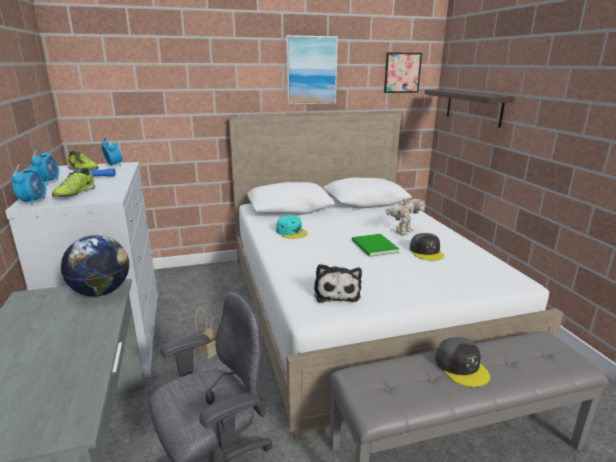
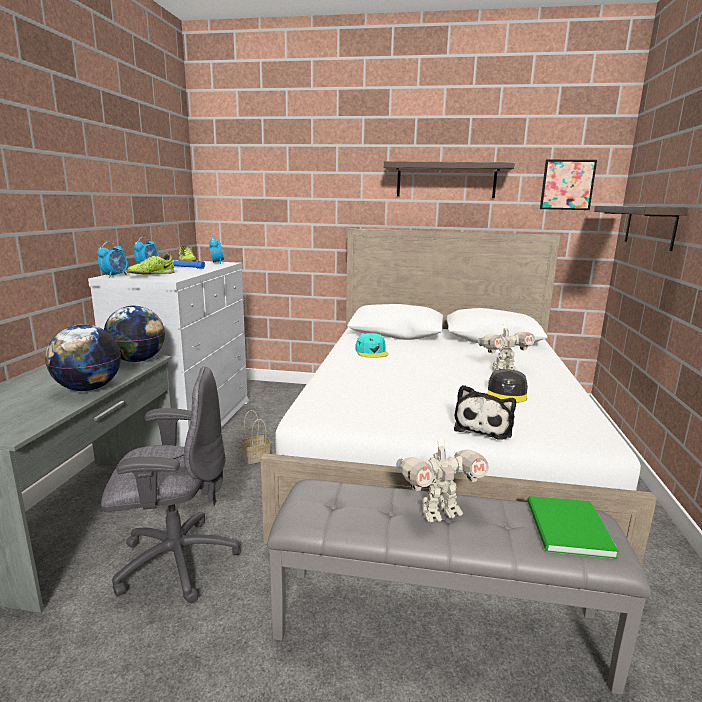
camera: 25 degrees right, 5 degrees down
picture [286,35,338,104] -> shelf [384,161,515,198]
plush toy [314,264,362,303] -> plush toy moved to [454,385,516,440]
green book [352,234,399,257] -> green book moved to [528,496,619,559]
grey cap [435,337,490,387] -> toy robot [396,438,489,522]
none -> globe [45,324,121,391]

